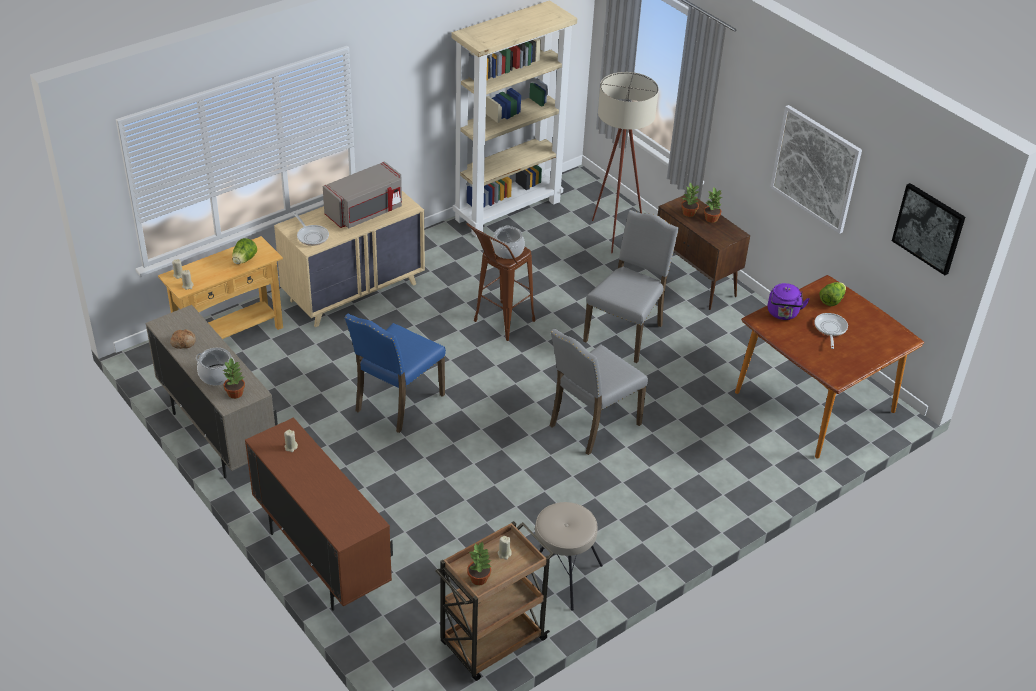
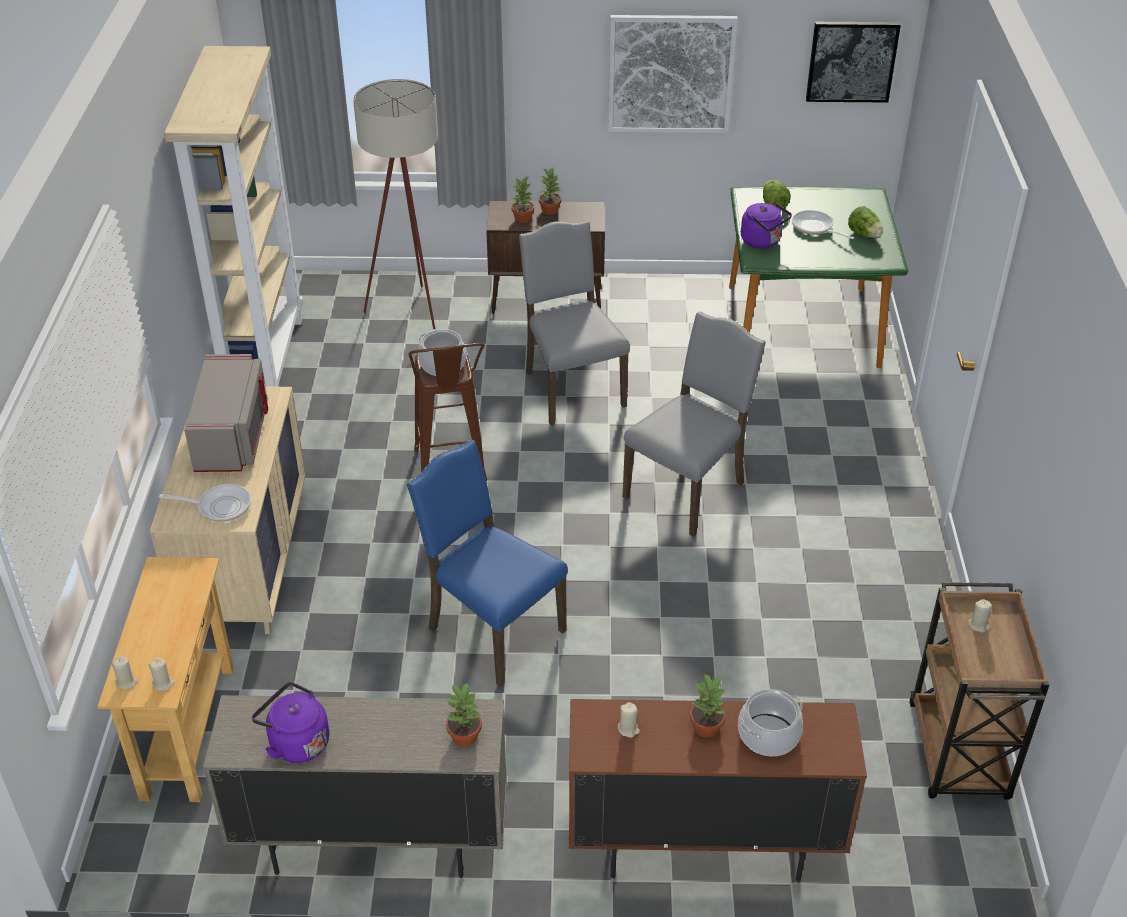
camera: 50 degrees left, 0 degrees up
bread [170,329,196,349] -> purple kettle [252,682,329,763]
cooking pot [196,348,235,386] -> cooking pot moved to [738,689,803,756]
lettuce [232,238,257,264] -> lettuce moved to [848,206,883,238]
blue chair [345,314,446,433] -> blue chair turned 150 degrees clockwise [407,440,568,687]
potted plant [467,541,492,585] -> potted plant moved to [690,673,726,738]
beige stool [526,502,603,611] -> none
grey chair [550,328,648,455] -> grey chair turned 135 degrees counterclockwise [622,311,766,537]
brown dining table [735,275,924,459] -> green dining table [729,186,909,368]

